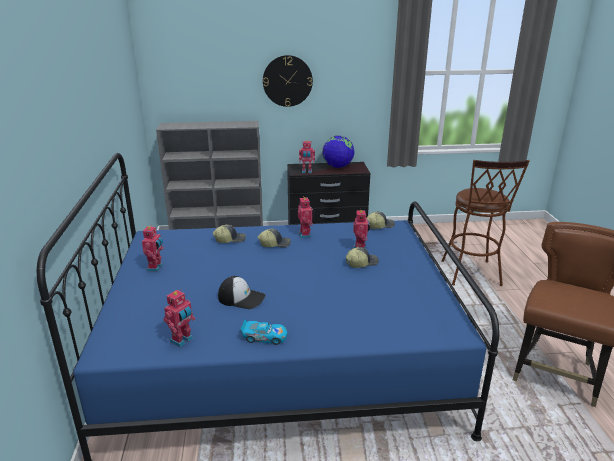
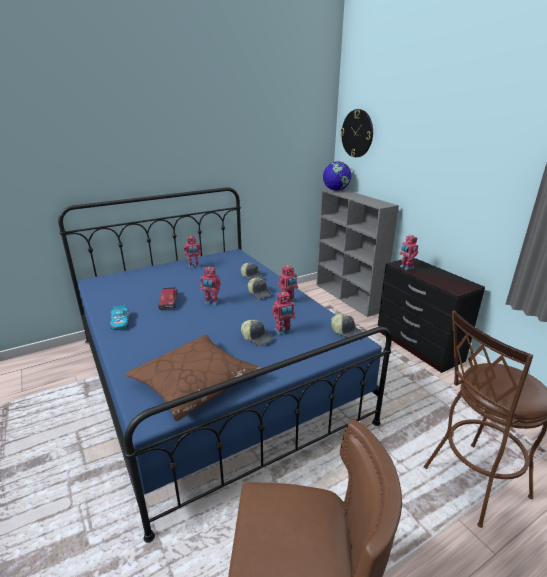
camera: 65 degrees right, 0 degrees up
toy robot [164,289,195,347] -> toy robot moved to [200,267,221,306]
cap [218,276,265,309] -> toy car [158,288,178,309]
wall clock [263,55,313,107] -> wall clock moved to [341,109,373,157]
globe [322,135,354,168] -> globe moved to [323,161,352,191]
none -> brown pillow [125,334,261,421]

